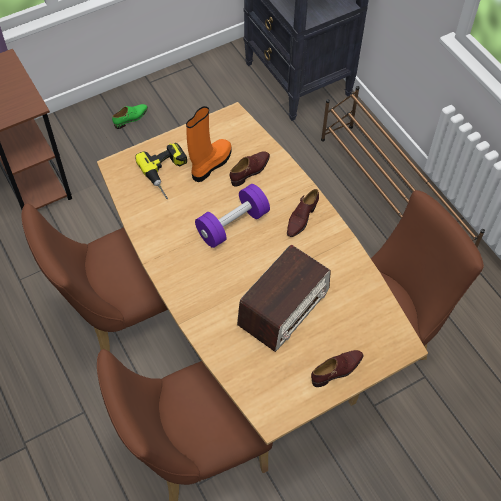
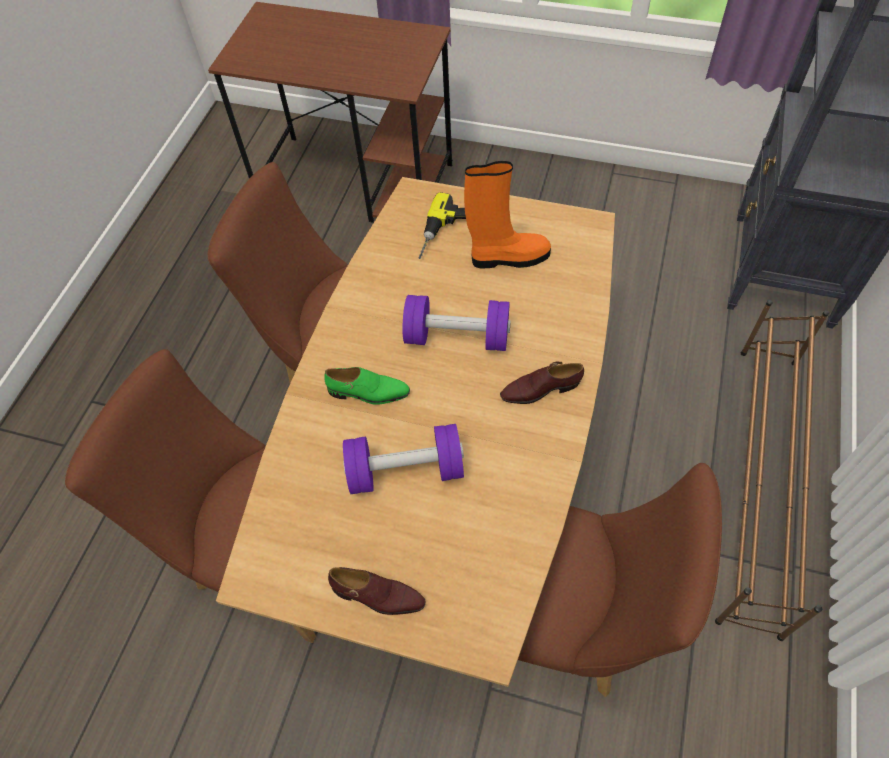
camera: 50 degrees right, 0 degrees up
green shoe [112,104,148,129] -> green shoe moved to [324,367,410,405]
brown shoe [230,151,270,186] -> none
radio [237,245,331,352] -> purple dumbbell [343,424,464,494]

